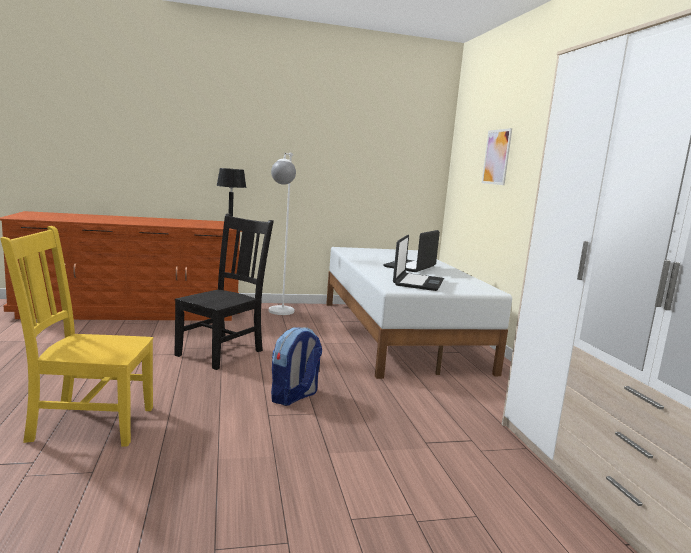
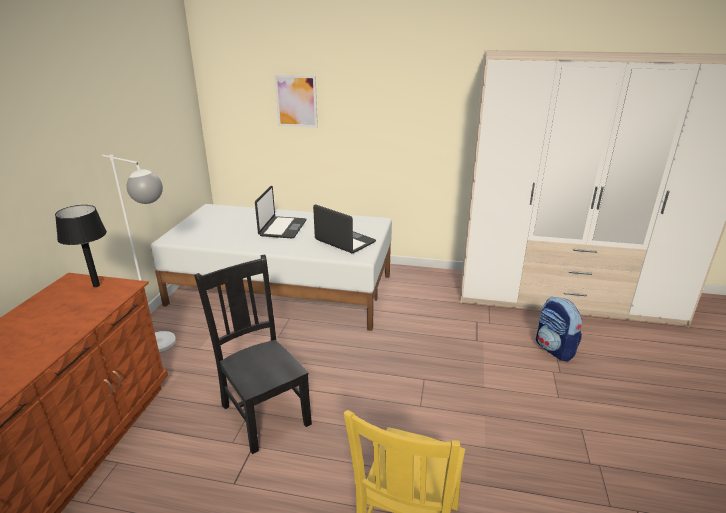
camera: 65 degrees left, 15 degrees up
backpack [271,327,322,406] -> backpack moved to [536,297,582,362]
laptop [383,230,440,272] -> laptop turned 135 degrees counterclockwise [255,186,307,238]

